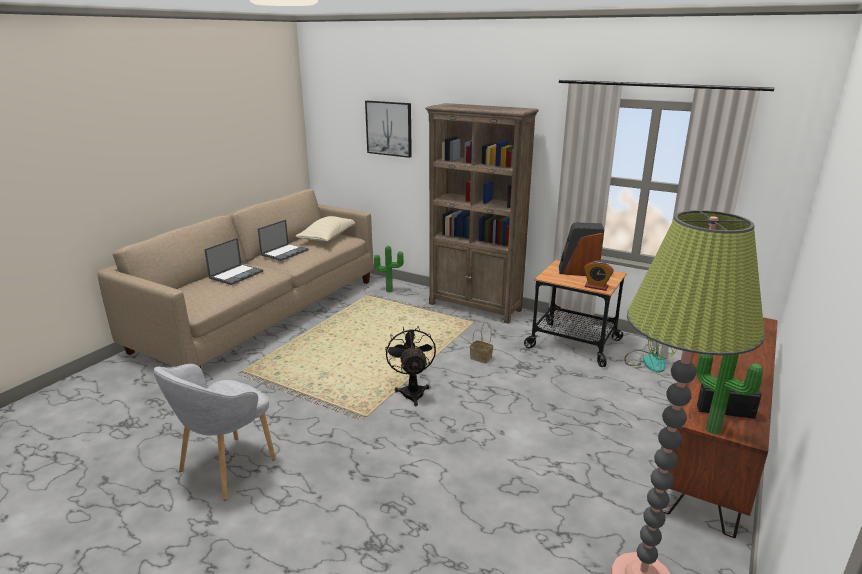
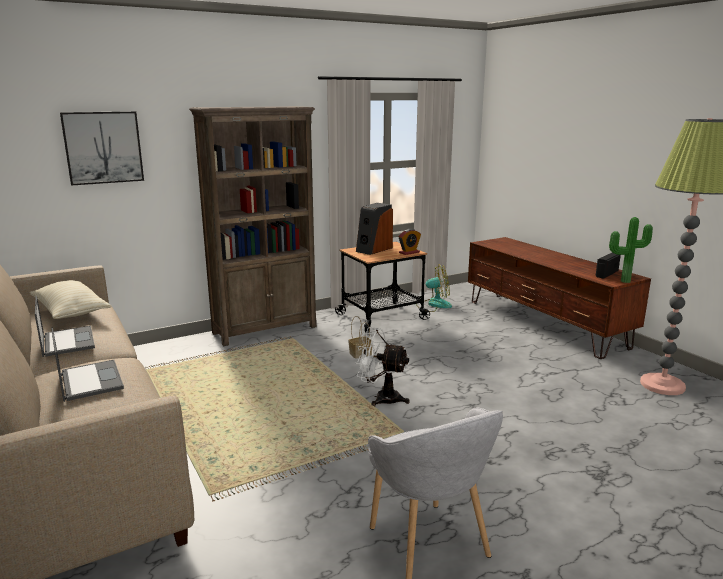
camera: 60 degrees left, 5 degrees down
potted plant [374,246,404,293] -> none
black fan [385,326,436,406] -> white fan [355,327,409,406]

